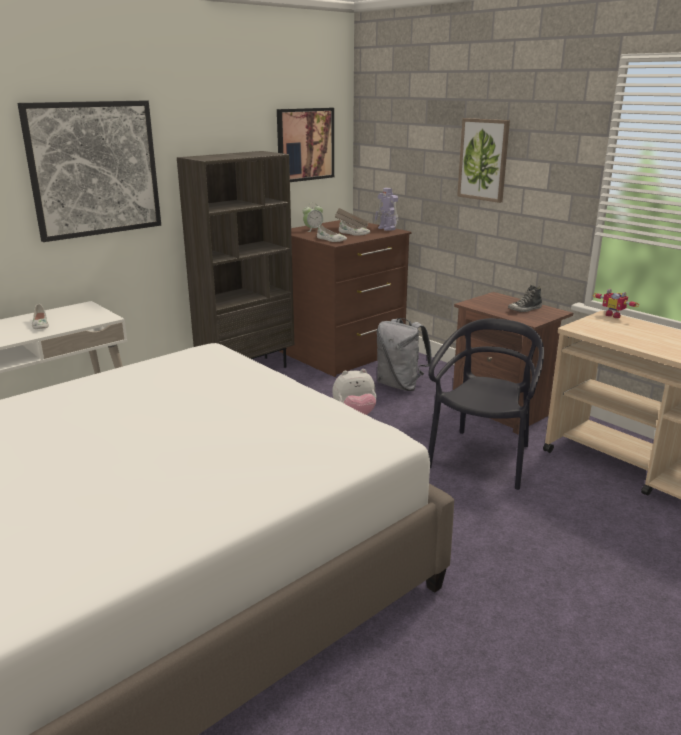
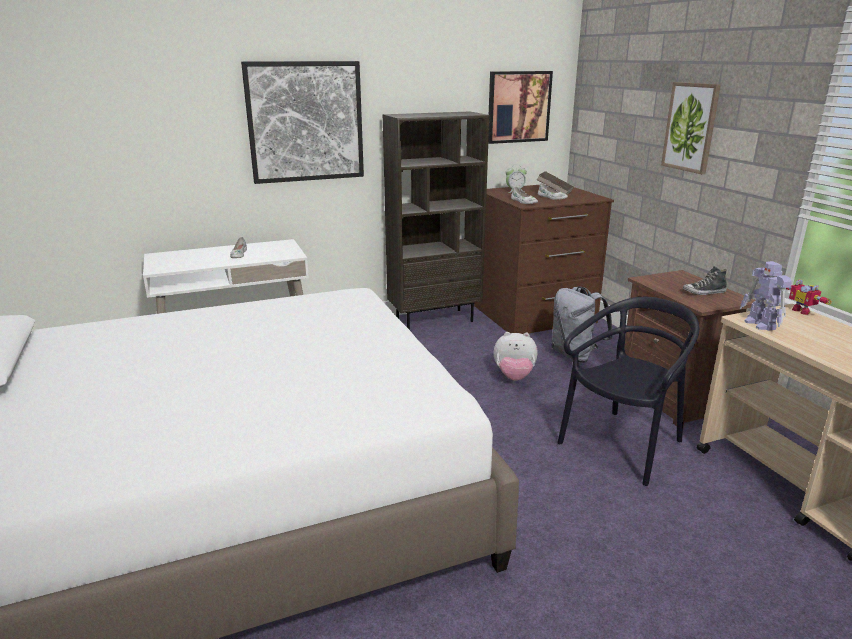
camera: 20 degrees right, 0 degrees up
toy robot [375,188,398,231] -> toy robot moved to [740,261,792,331]

